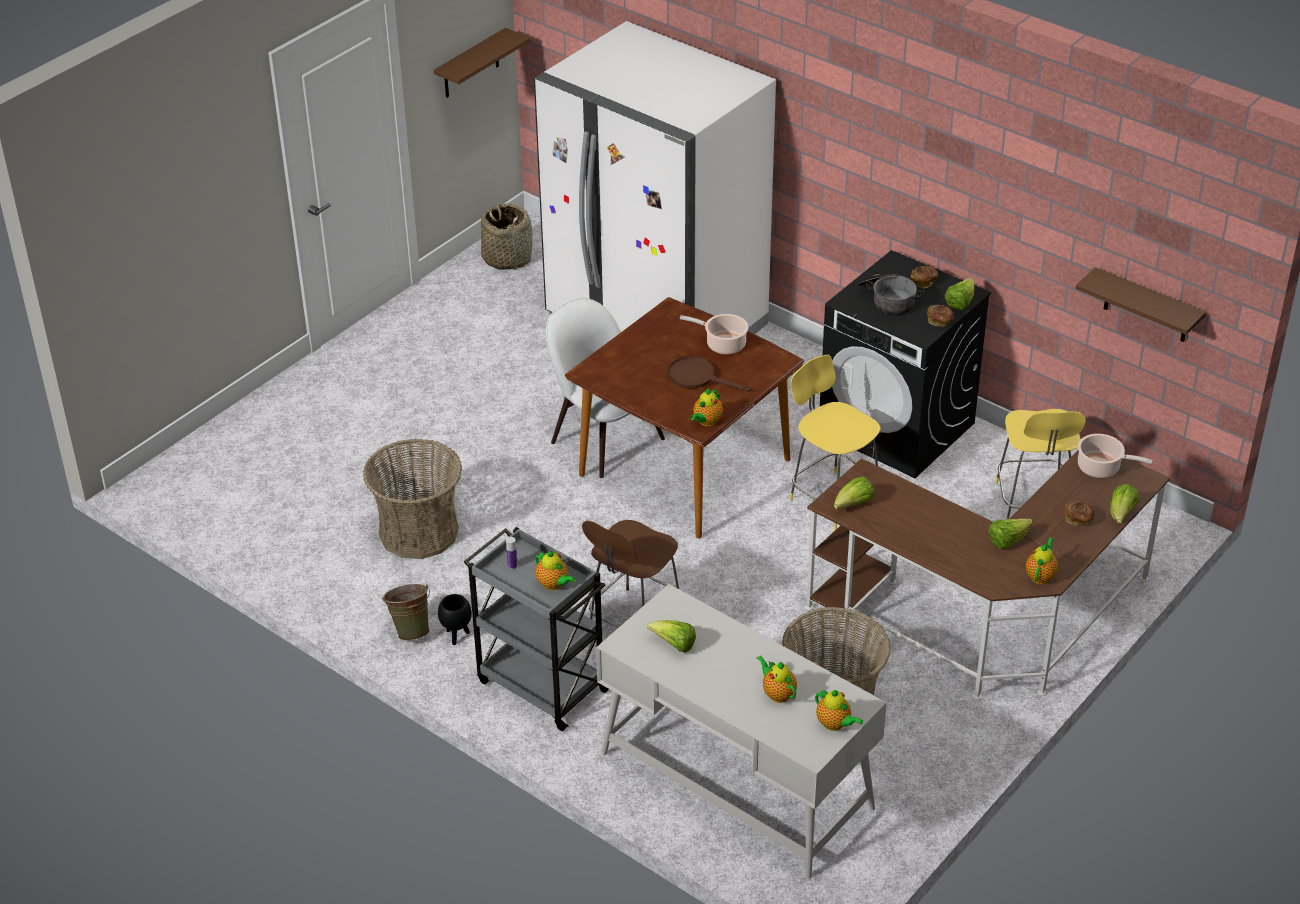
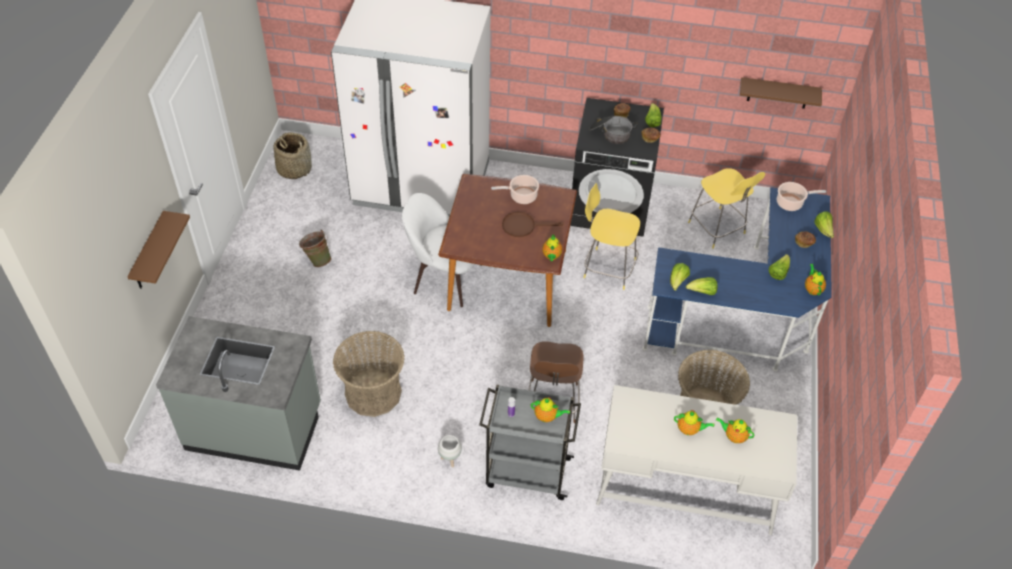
camera: 30 degrees left, 10 degrees up
green bucket [382,584,430,641] -> green bucket moved to [299,230,331,267]
brown shelf [434,28,530,98] -> brown shelf moved to [127,211,190,289]
black planter [438,594,472,645] -> white planter [438,435,462,468]
lettuce [647,620,696,653] -> lettuce moved to [686,277,718,295]
brown desk [805,451,1170,700] -> blue desk [642,187,832,371]
teapot [815,690,863,731] -> teapot moved to [674,410,714,435]
none -> grey counter [156,316,321,471]

